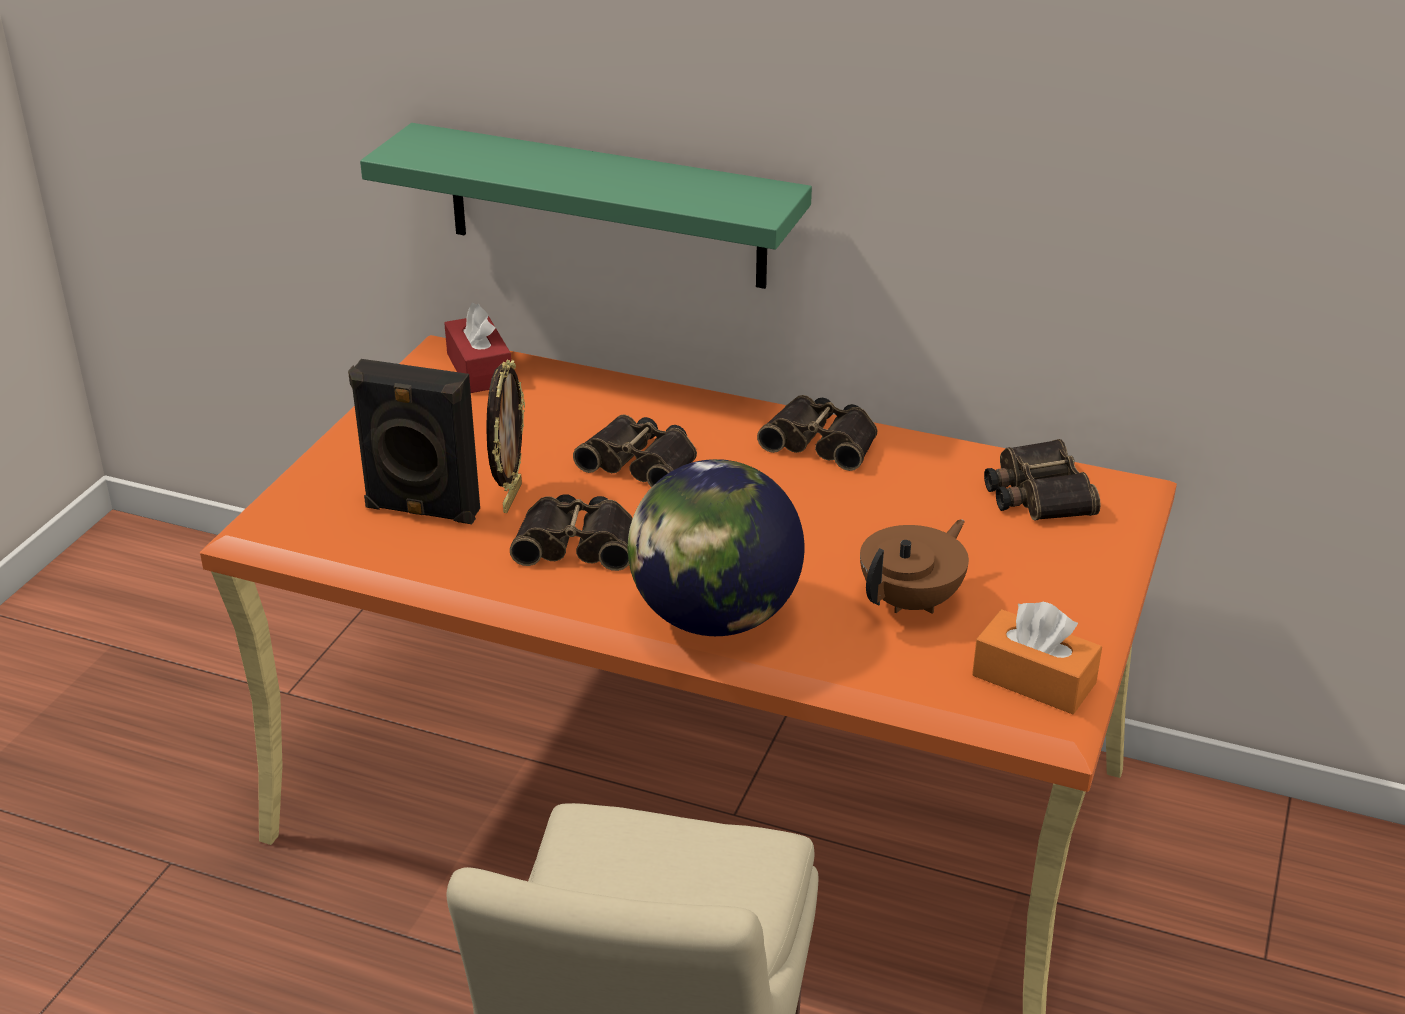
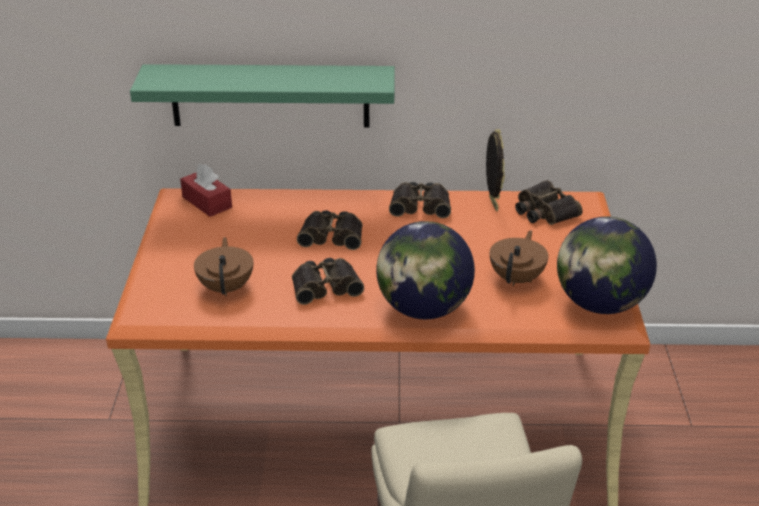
camera: 20 degrees left, 0 degrees up
black speaker [348,359,480,524] -> brown teapot [194,237,253,296]
picture frame [486,360,525,513] -> picture frame moved to [486,129,505,211]
orange tissue box [972,602,1102,714] -> globe [557,217,657,314]

